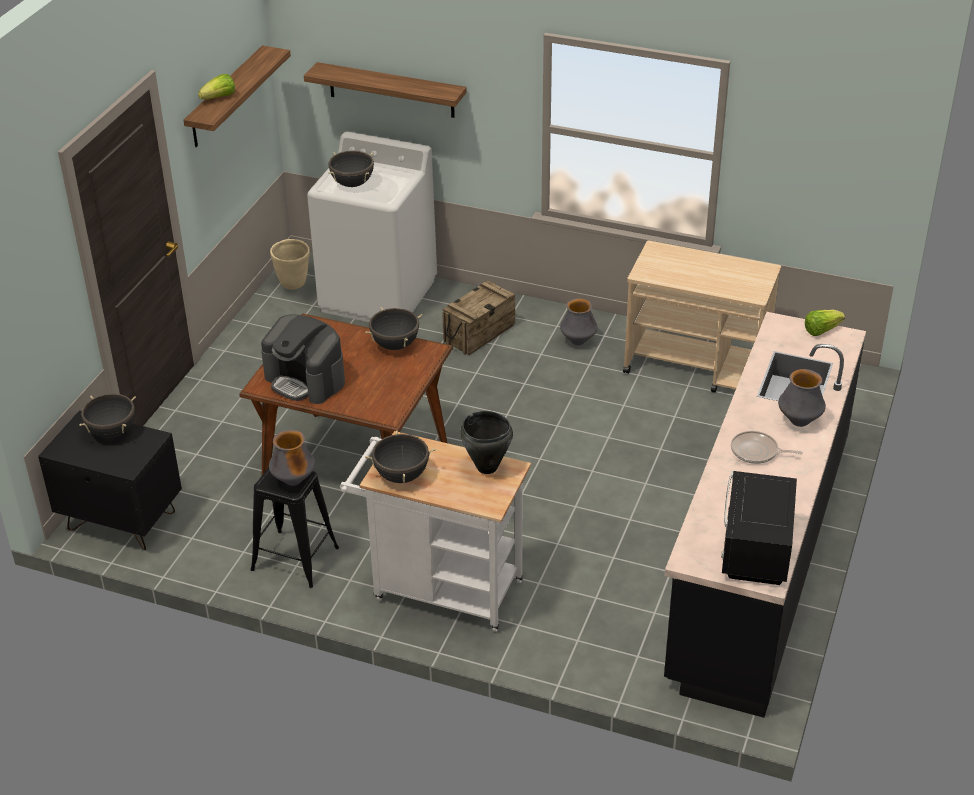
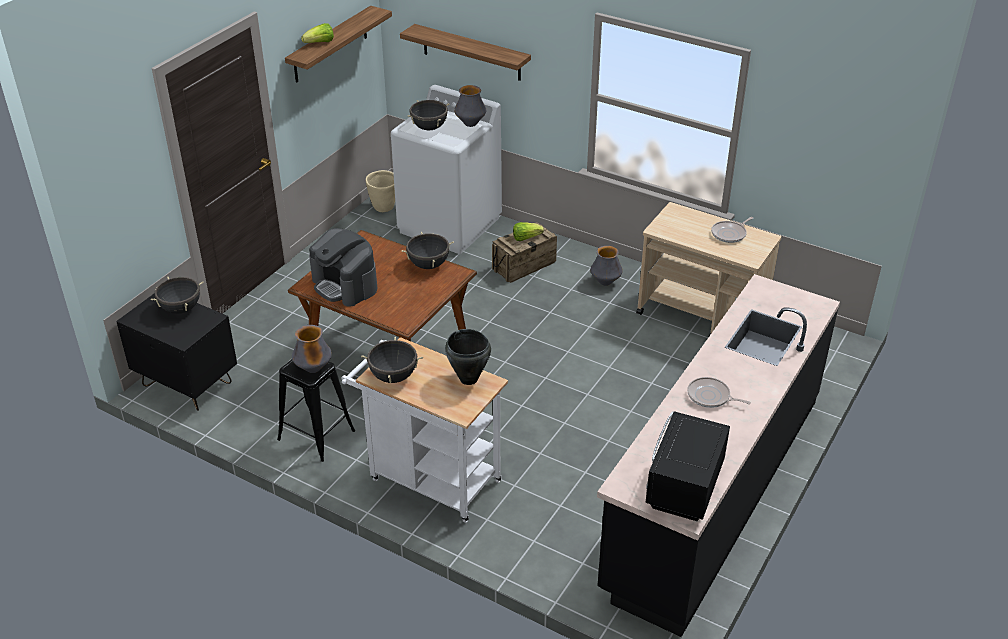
camera: 10 degrees right, 0 degrees up
vase [778,369,826,427] -> vase moved to [454,85,486,127]
lettuce [805,310,845,336] -> lettuce moved to [513,222,544,241]
none -> frying pan [711,217,753,243]

